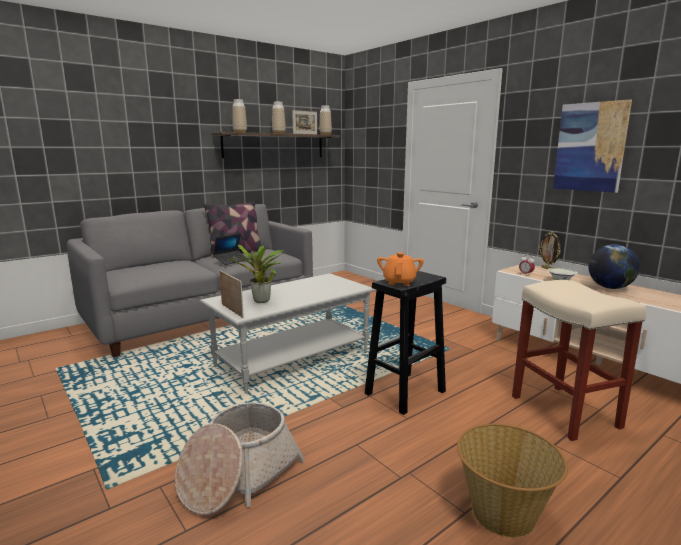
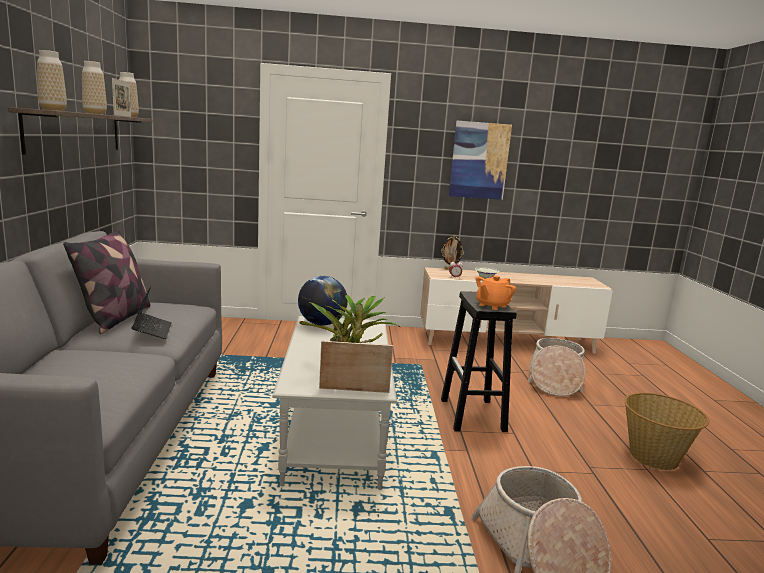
camera: 55 degrees left, 0 degrees up
orange teapot [377,252,424,286] -> orange teapot turned 90 degrees counterclockwise [476,275,516,310]
beige stool [512,280,647,441] -> basket [528,338,586,397]
globe [588,245,640,289] -> globe moved to [298,276,348,326]

